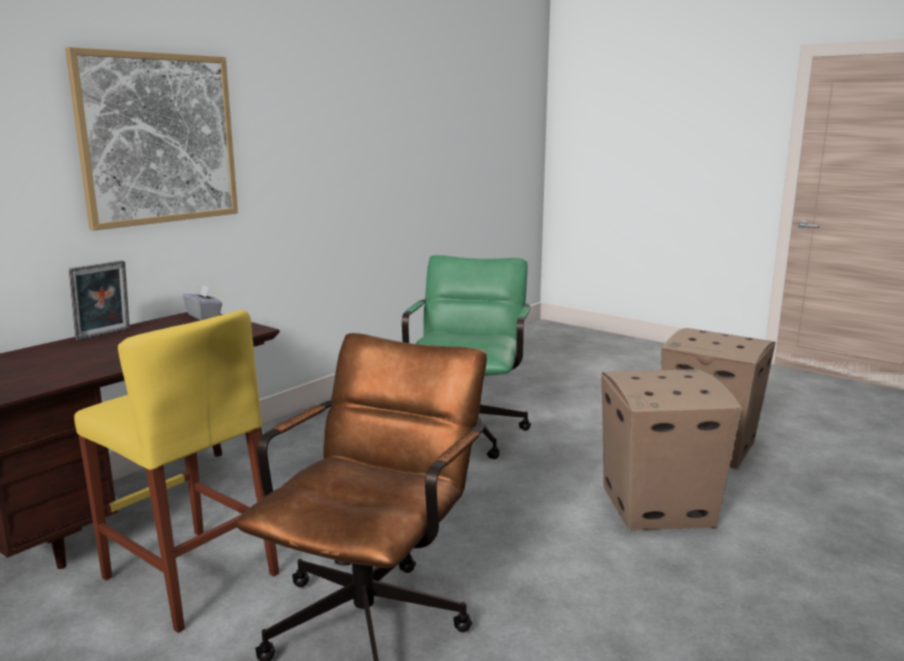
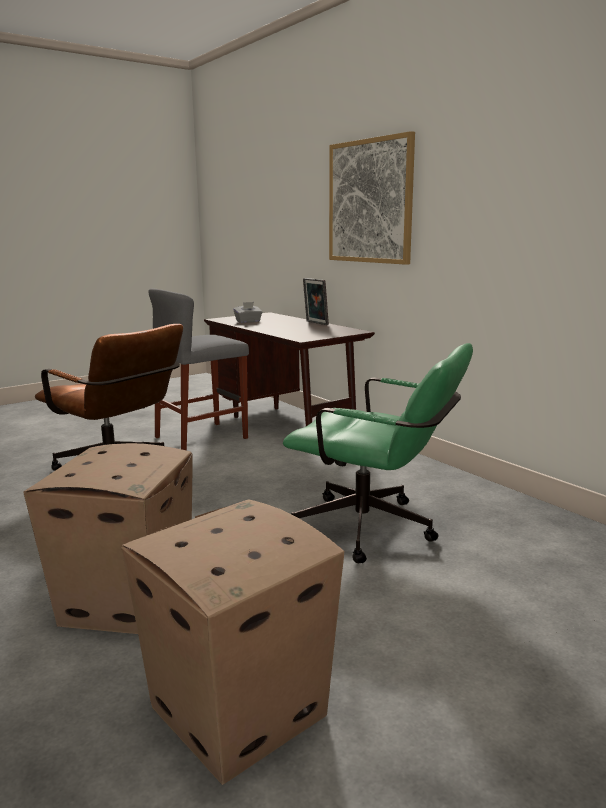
camera: 105 degrees right, 0 degrees up
yellow stool [74,310,279,633] -> grey stool [148,288,249,451]
grey tissue box [183,285,222,320] -> grey tissue box moved to [233,302,262,323]

